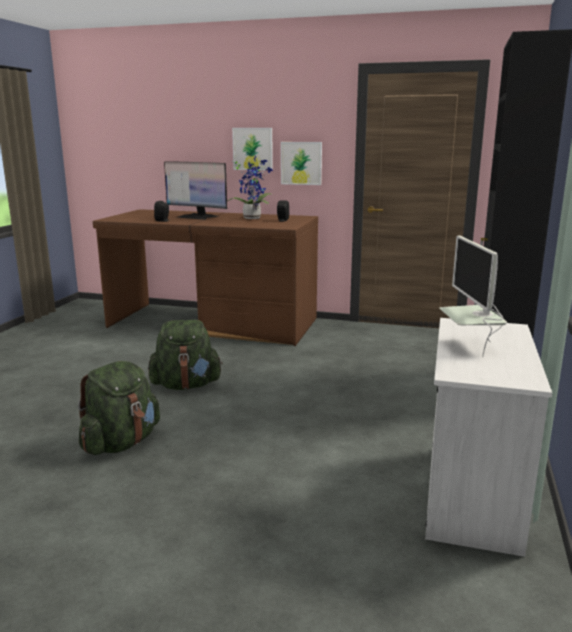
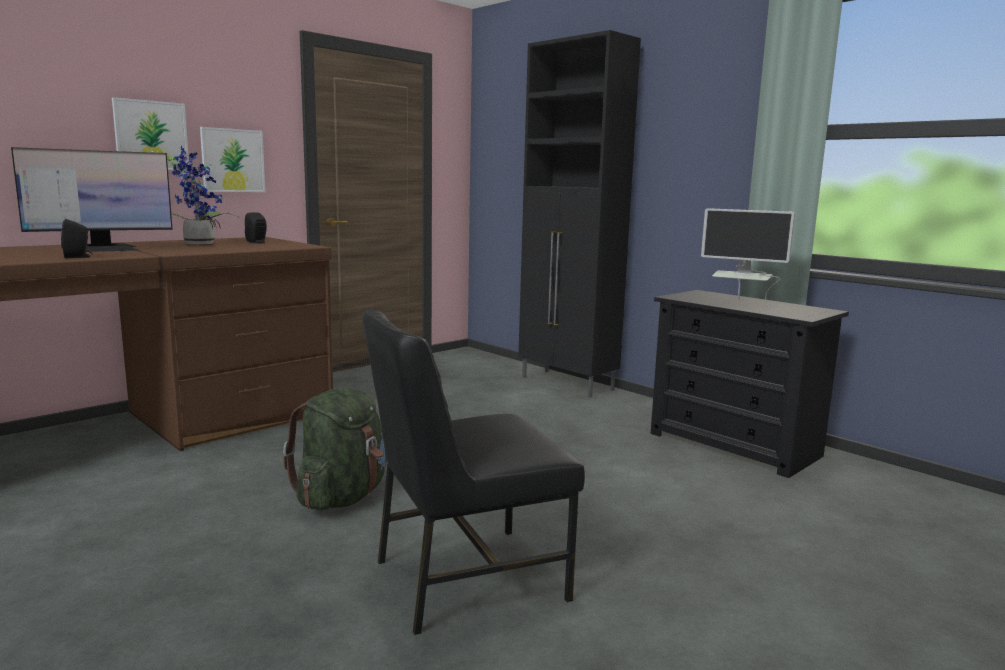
camera: 60 degrees left, 5 degrees down
green backpack [78,361,160,455] -> black chair [362,309,585,635]
white dresser [425,318,552,557] -> black dresser [651,290,849,478]

